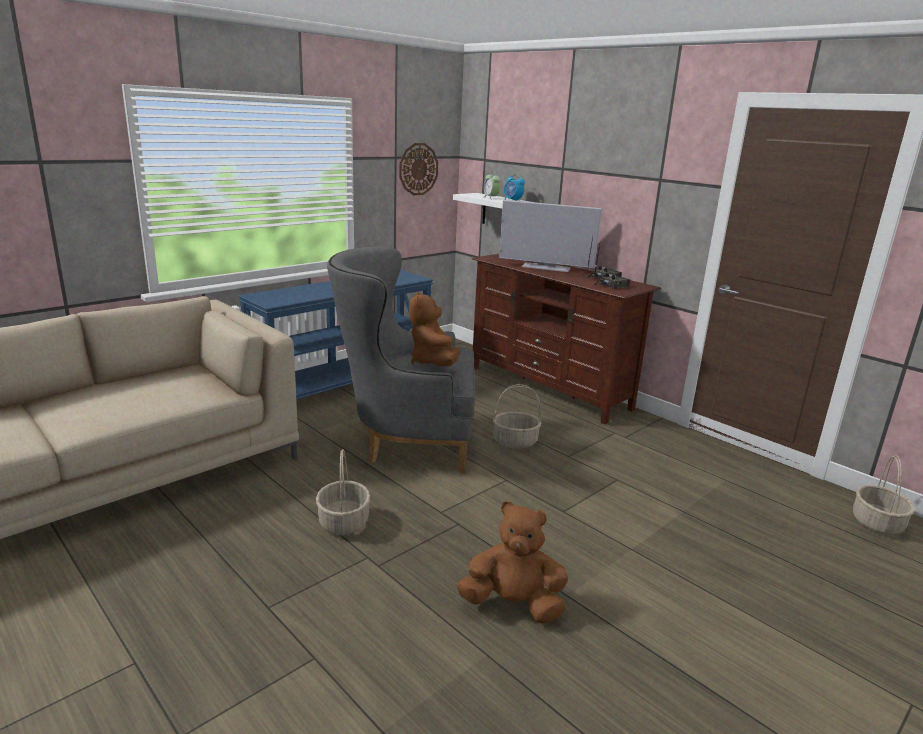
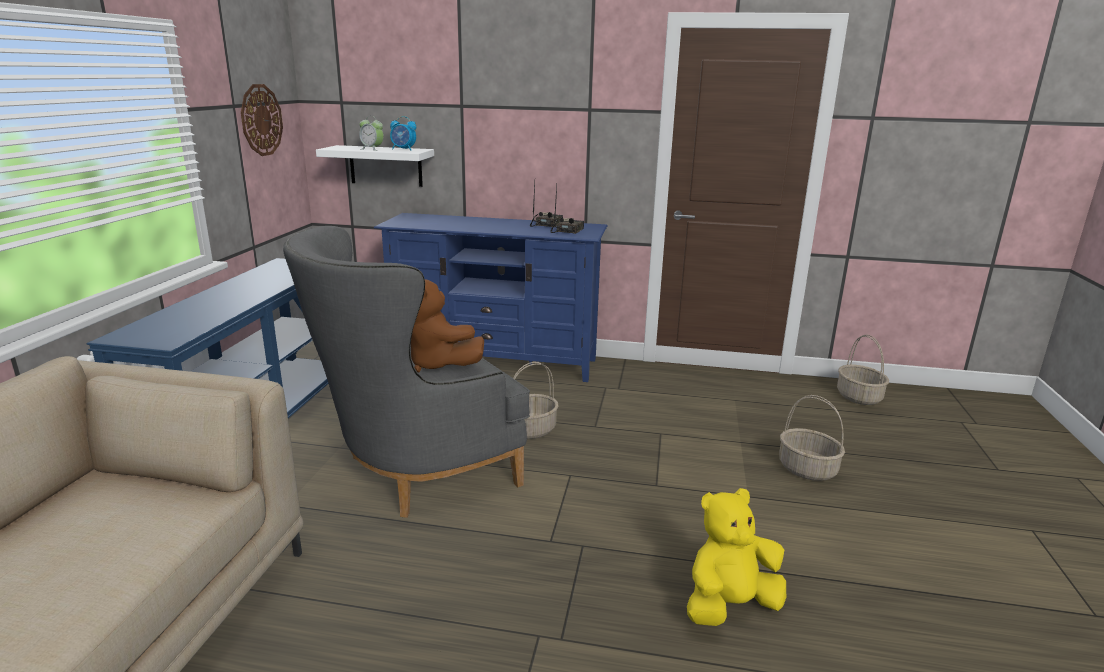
camera: 35 degrees left, 0 degrees up
basket [316,449,370,535] -> basket moved to [779,395,845,481]
brown plush toy [456,501,568,624] -> yellow plush toy [687,488,786,626]
brown tv stand [471,254,661,425] -> blue tv stand [374,213,608,382]
television [499,200,602,272] -> none

